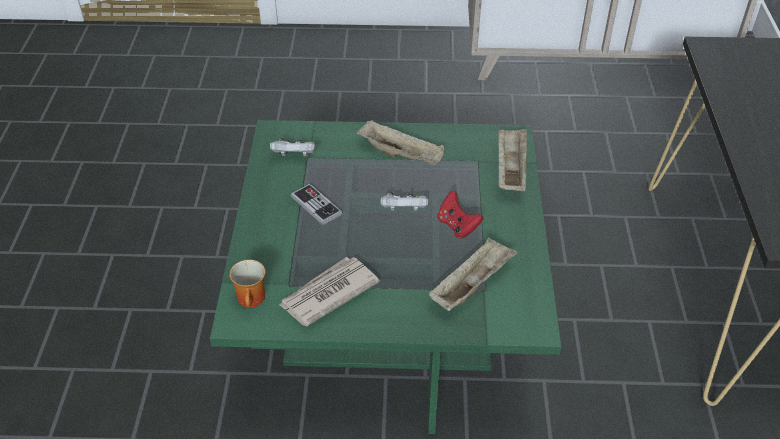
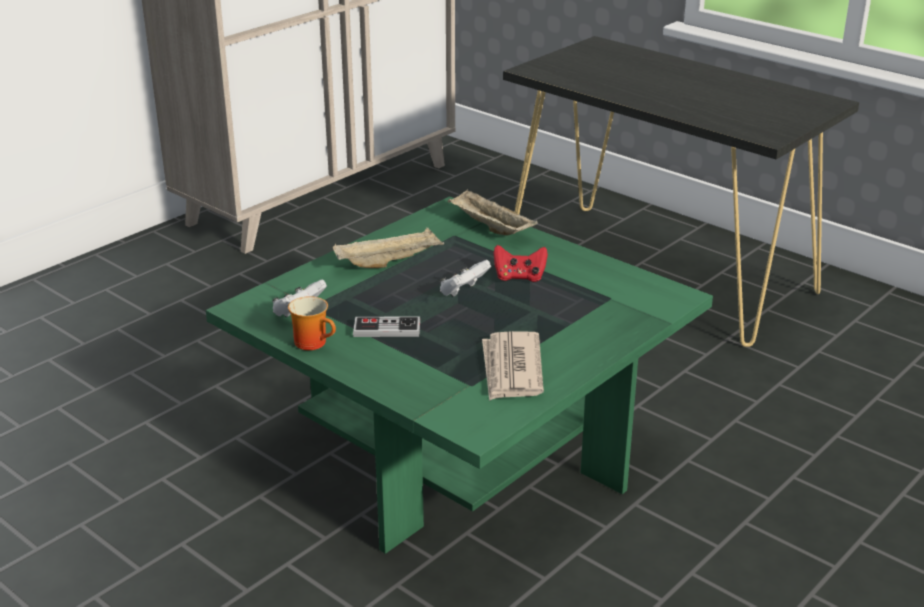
camera: 50 degrees left, 15 degrees down
mug [230,260,265,308] -> mug moved to [288,296,336,350]
beige tray [429,238,518,311] -> none

